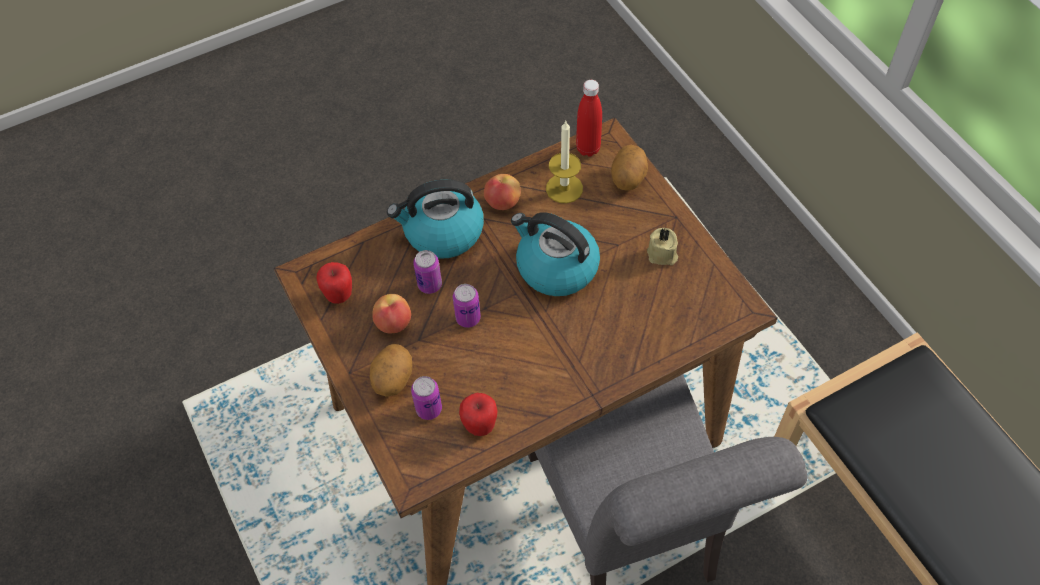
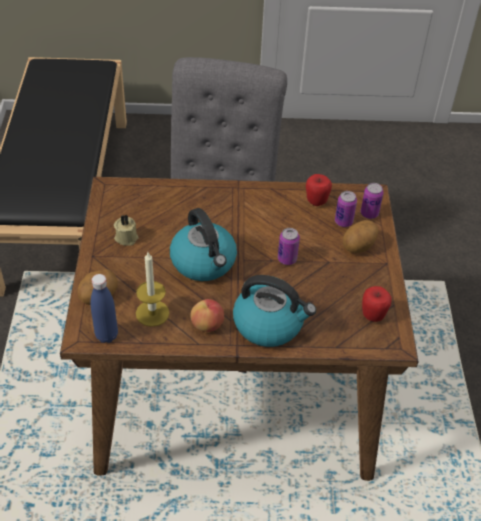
camera: 155 degrees left, 10 degrees down
apple [372,294,411,333] -> none
can [413,250,442,294] -> can moved to [361,183,383,219]
red bottle [576,80,602,157] -> blue bottle [91,274,118,343]

